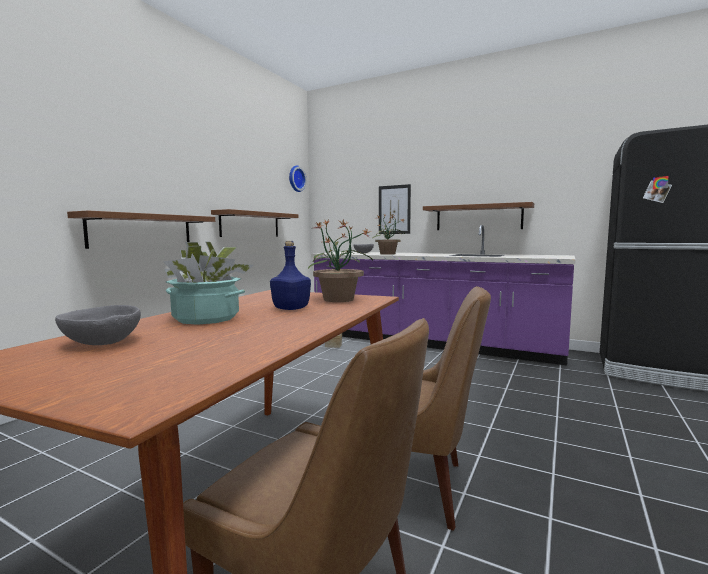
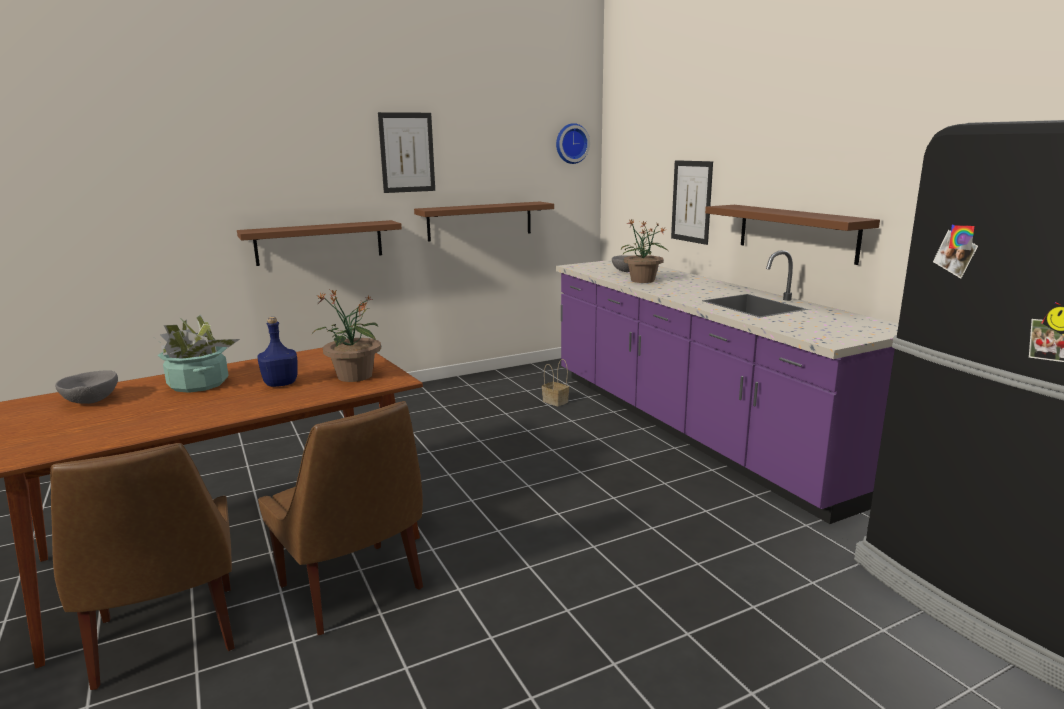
camera: 35 degrees right, 10 degrees up
none -> picture [378,112,435,193]

